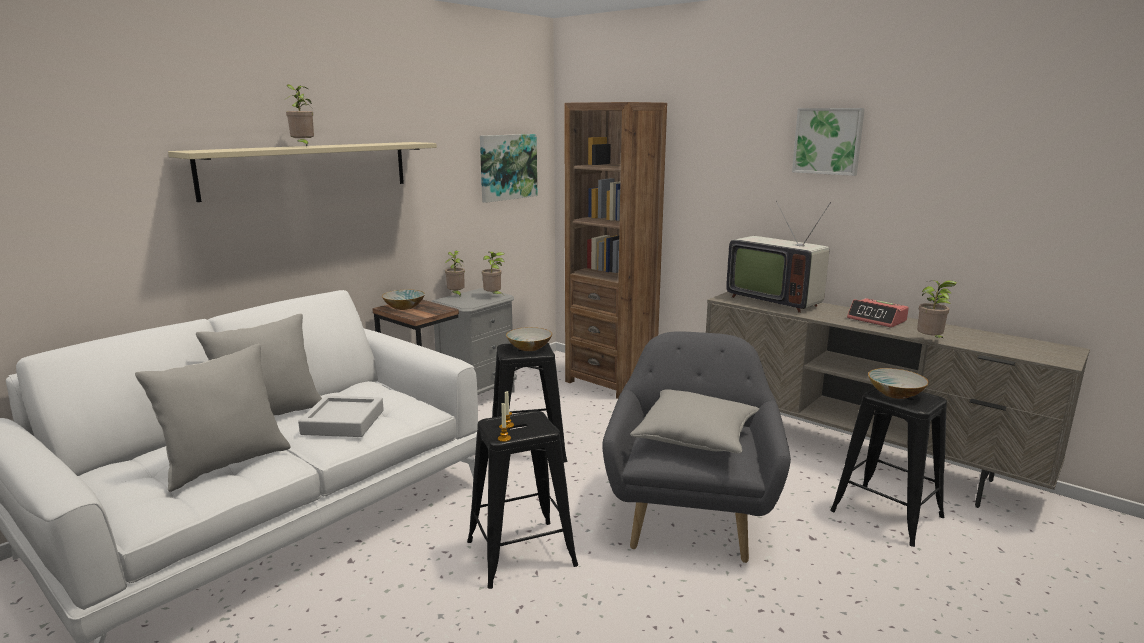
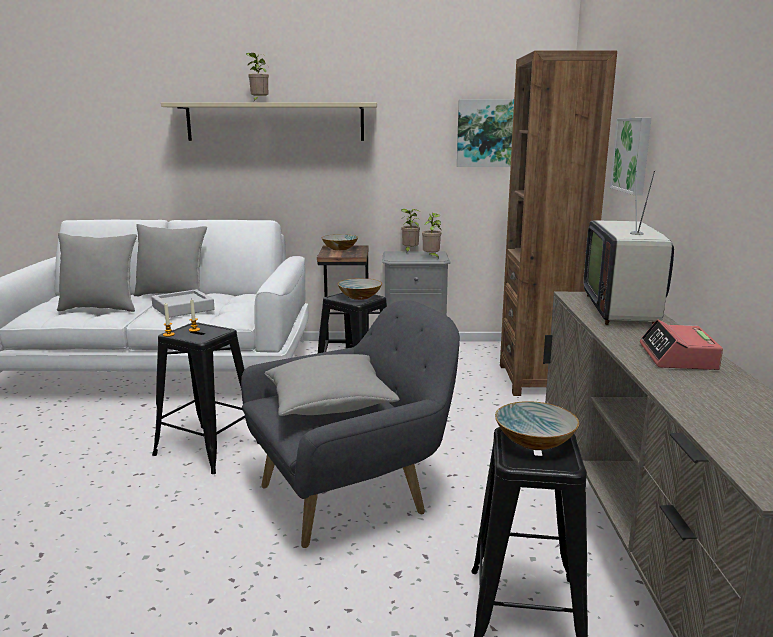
camera: 50 degrees right, 0 degrees up
picture [792,108,865,176] -> picture moved to [610,118,651,195]
potted plant [917,280,957,339] -> none

